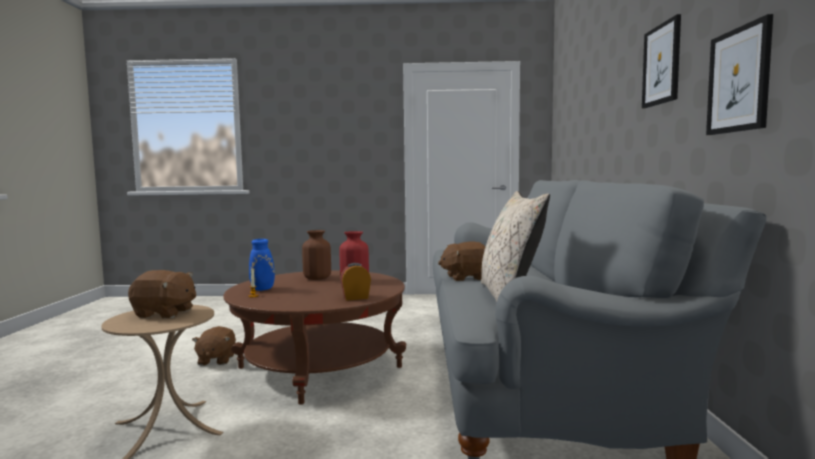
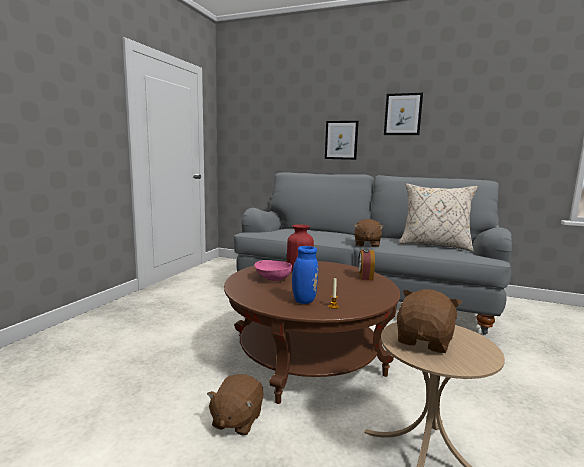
camera: 70 degrees left, 5 degrees up
brown plush toy [192,326,236,365] -> brown plush toy turned 90 degrees clockwise [207,374,264,436]
brown vase [302,230,331,280] -> pink bowl [254,260,292,281]
picture [706,14,773,135] -> picture moved to [325,121,359,160]

